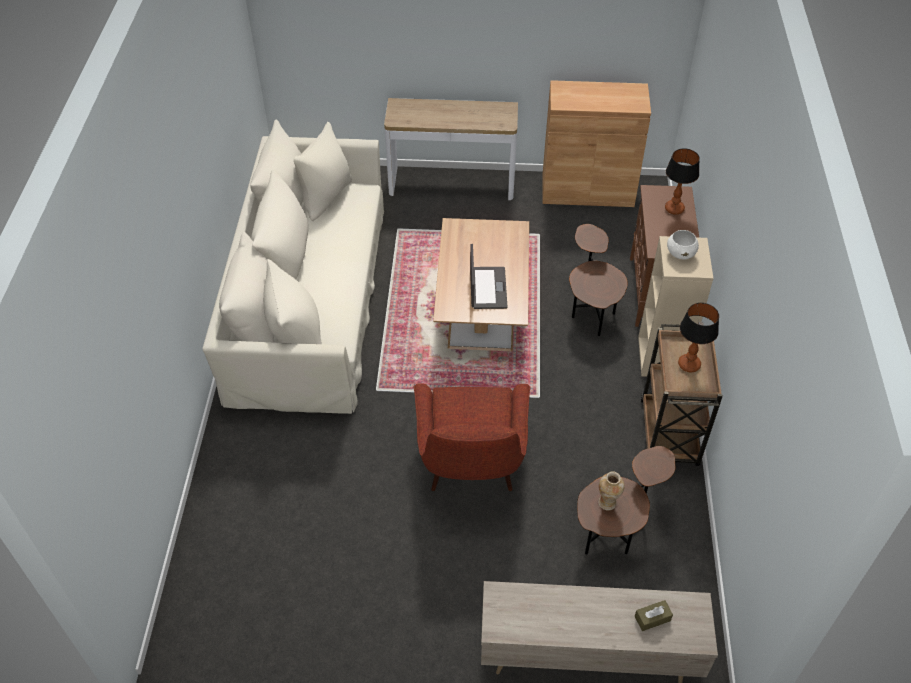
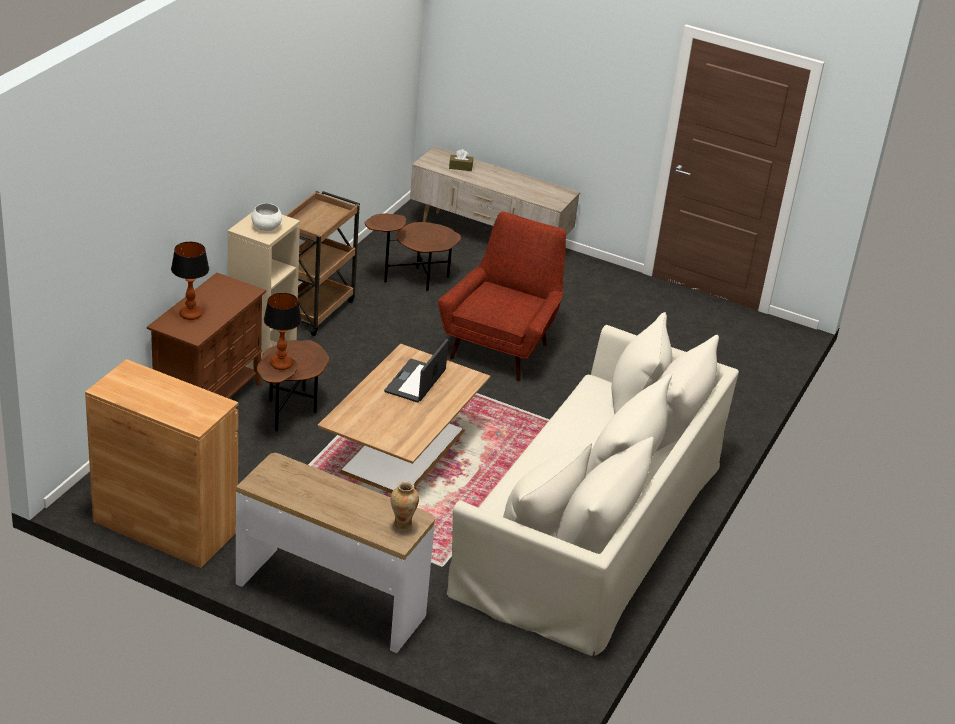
camera: 160 degrees left, 15 degrees down
vase [598,471,625,511] -> vase moved to [390,481,419,534]
table lamp [678,303,719,372] -> table lamp moved to [264,293,301,370]

